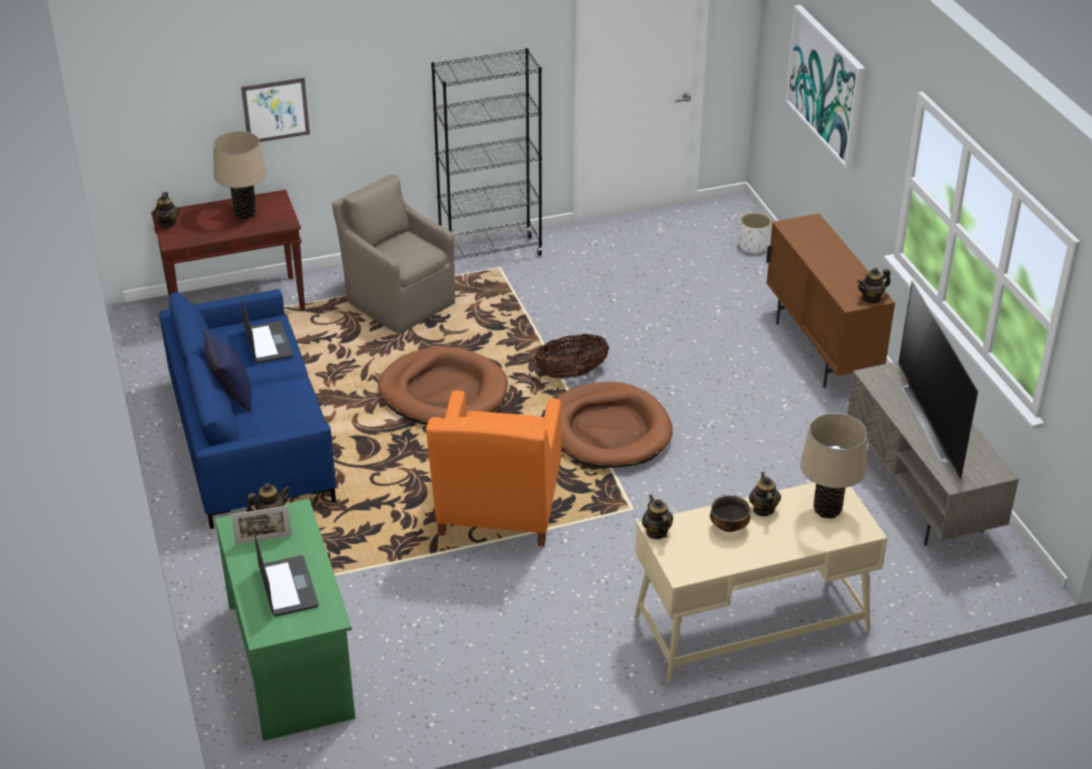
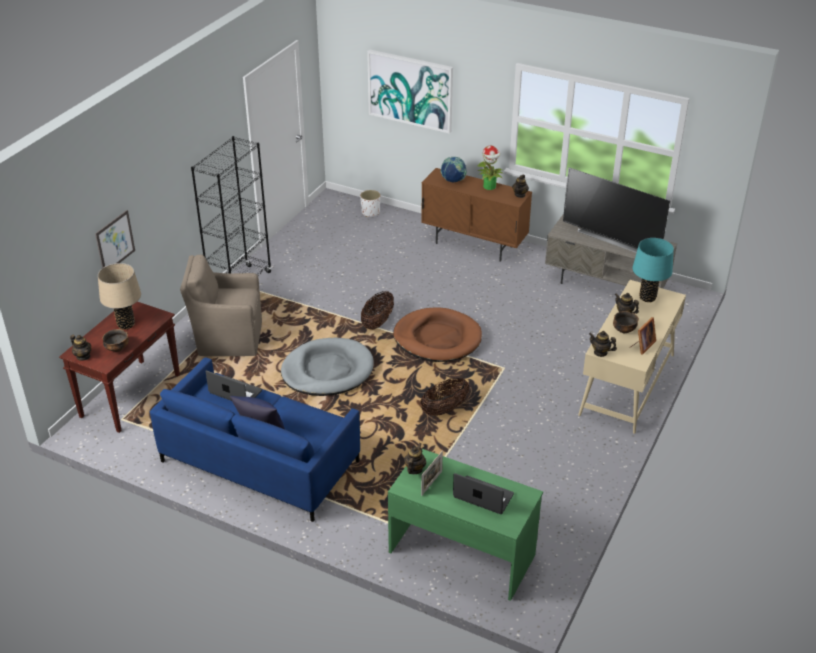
camera: 45 degrees left, 0 degrees up
brown dog bed [378,347,508,425] -> grey dog bed [281,338,374,396]
orange armchair [426,390,562,546] -> basket [420,378,470,416]
beige table lamp [800,413,867,518] -> turquoise table lamp [632,238,674,302]
none -> bowl [102,329,129,352]
none -> globe [440,157,467,183]
none -> potted plant [477,145,503,190]
none -> picture frame [631,317,656,355]

